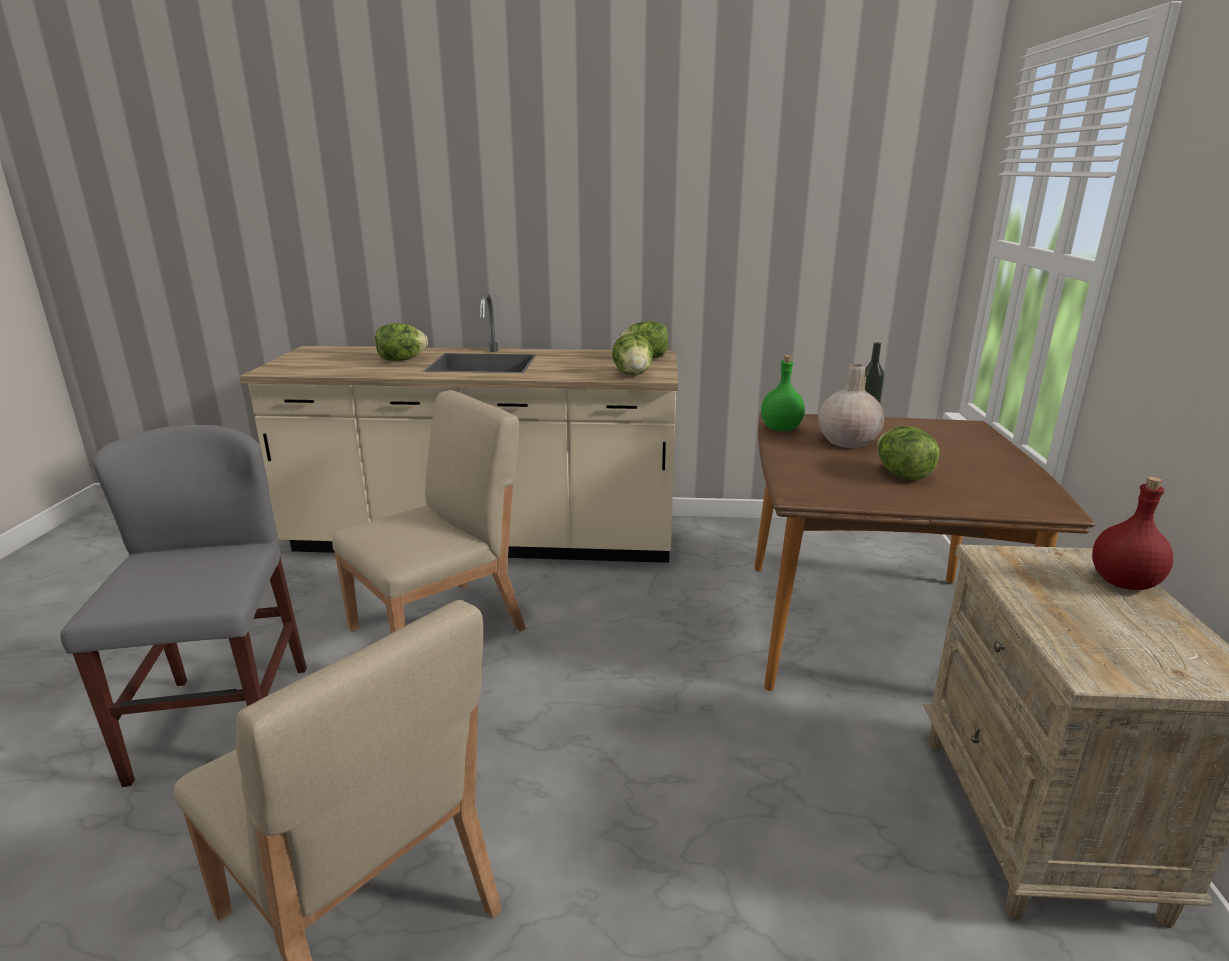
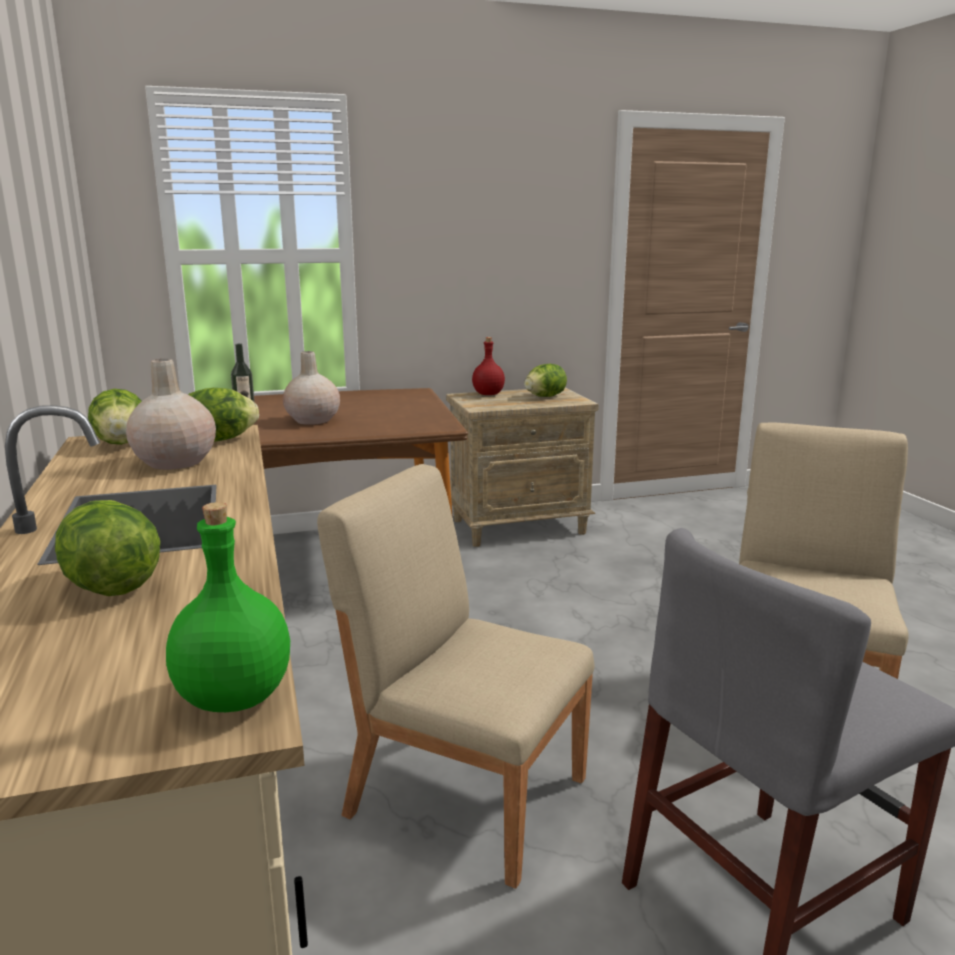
camera: 110 degrees left, 5 degrees down
green bottle [761,355,805,431] -> green bottle moved to [166,502,290,712]
lettuce [877,426,940,480] -> lettuce moved to [524,364,567,397]
none -> beige vase [126,359,216,470]

